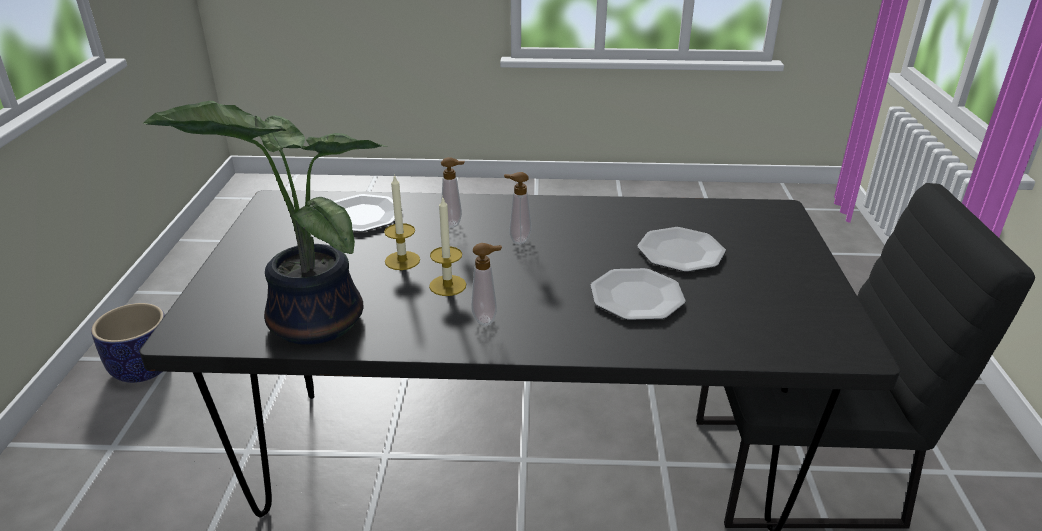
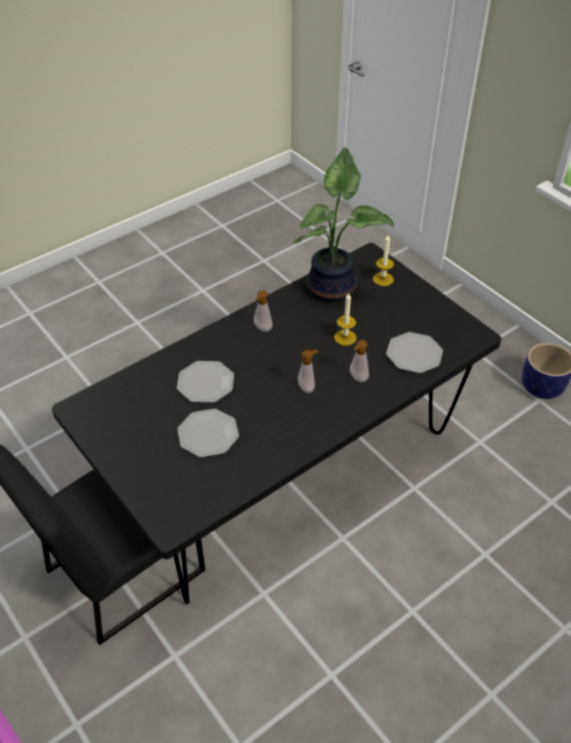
camera: 140 degrees right, 15 degrees up
candle [429,196,466,296] -> candle moved to [373,235,394,286]

